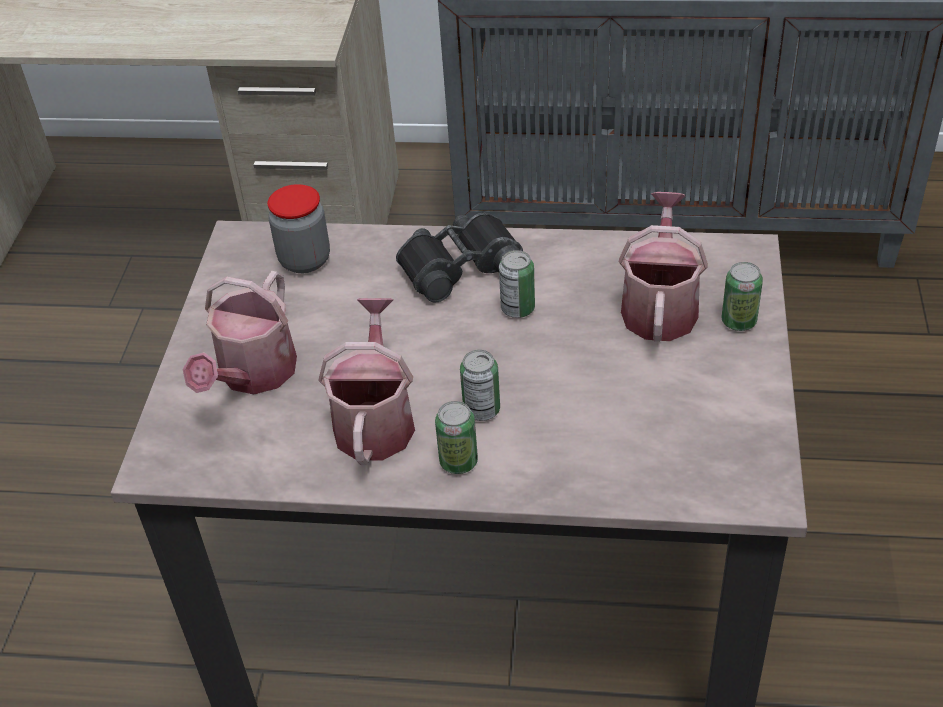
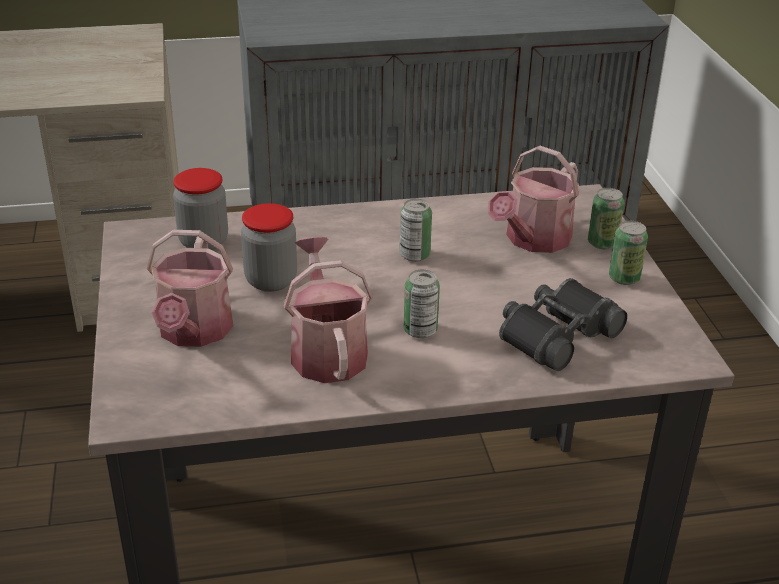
camera: 20 degrees left, 10 degrees down
black binoculars [396,212,523,302] -> black binoculars moved to [499,278,627,371]
can [435,401,478,474] -> can moved to [609,221,648,285]
watering can [619,192,708,342] -> watering can turned 135 degrees counterclockwise [487,146,579,253]
none -> jar [241,203,297,292]

